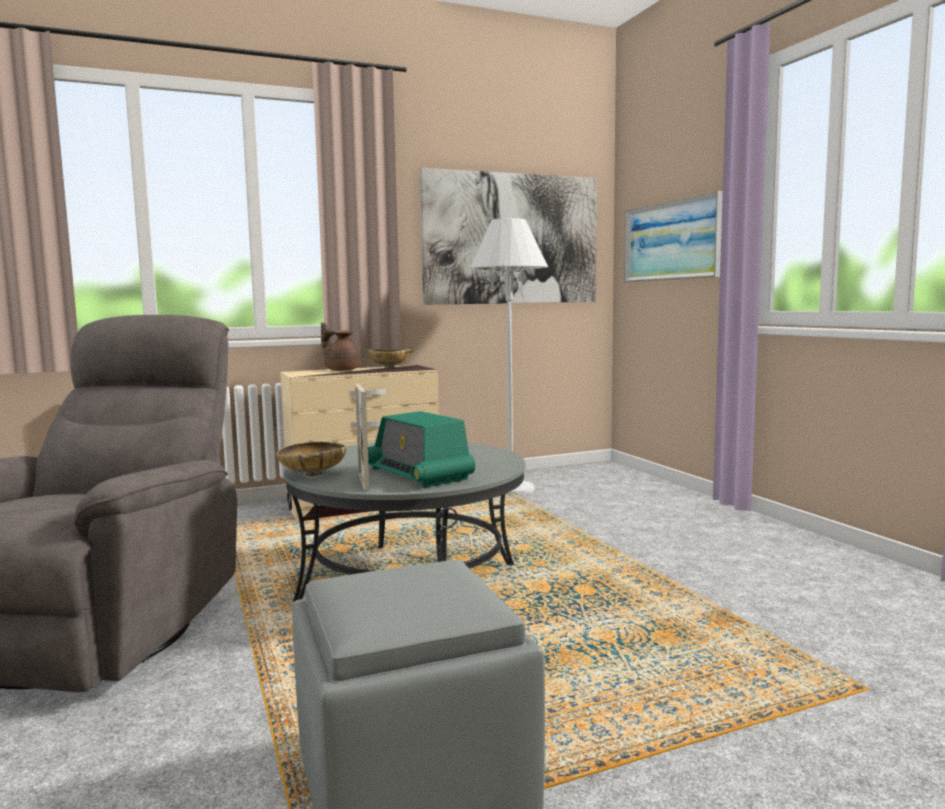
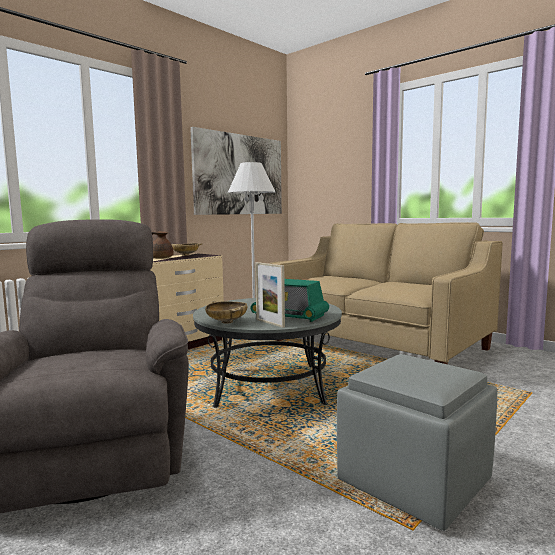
camera: 25 degrees left, 0 degrees up
picture [624,191,723,282] -> none
none -> beige sofa [270,222,503,364]

